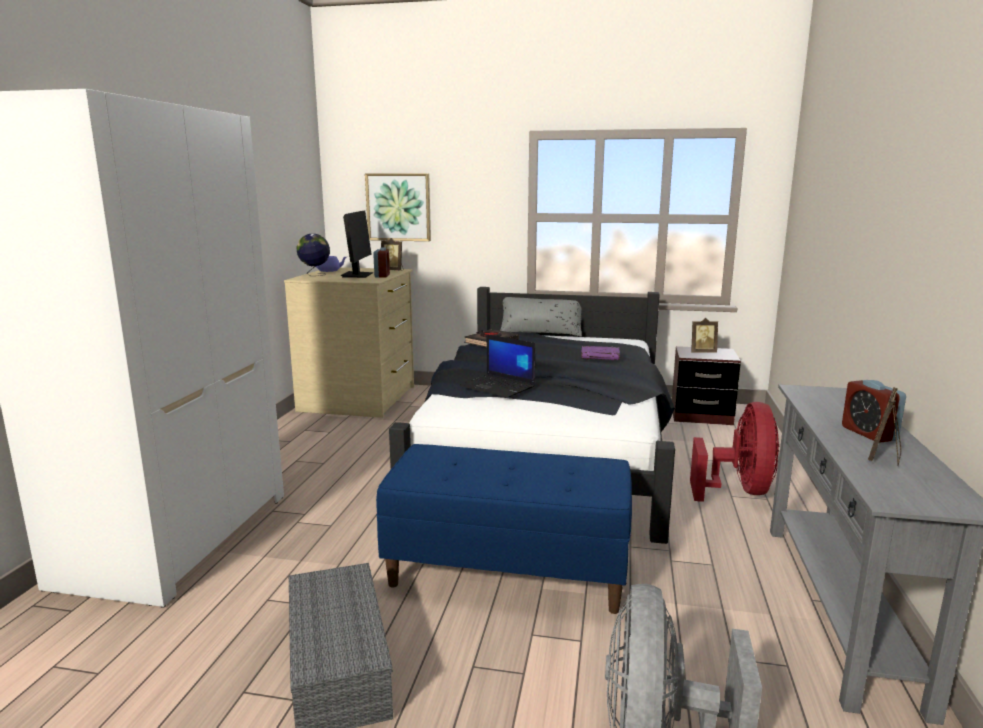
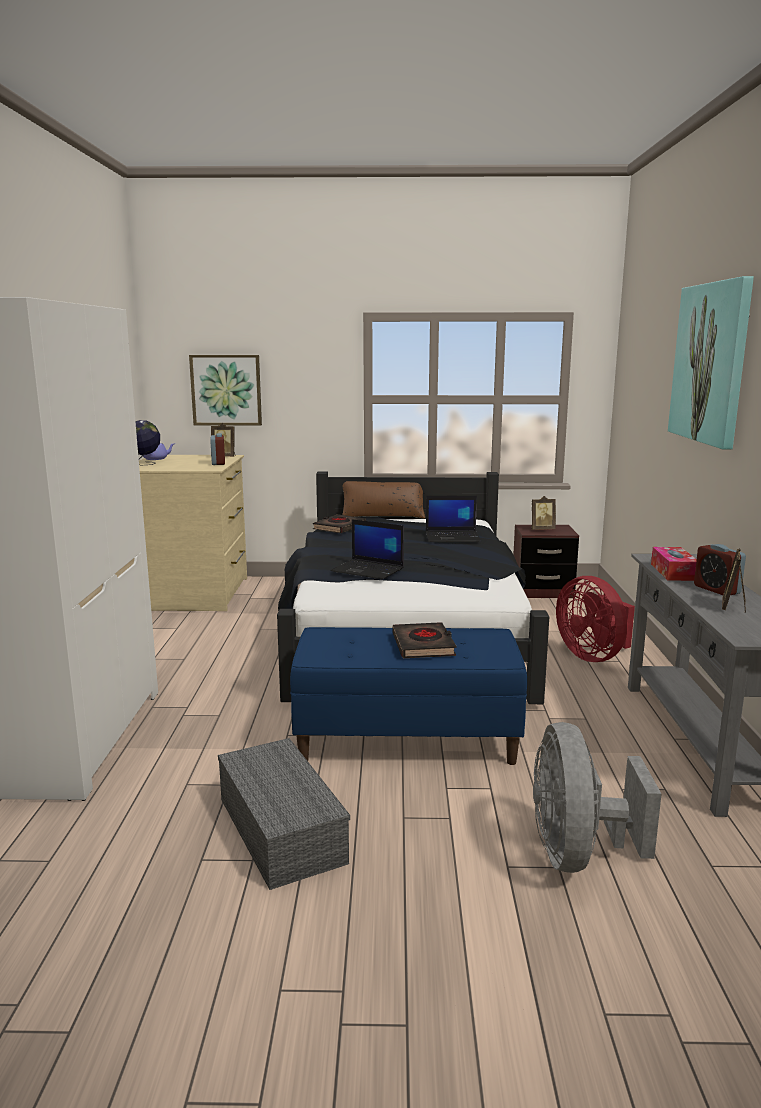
camera: 10 degrees left, 0 degrees up
monitor [340,210,374,278] -> none
grey pillow [500,297,582,337] -> brown pillow [342,481,425,519]
purple book [581,346,620,360] -> laptop [426,496,481,542]
red fan [690,402,779,502] -> red fan turned 150 degrees clockwise [556,576,635,662]
none -> black book [393,622,456,658]
none -> tissue box [651,547,697,581]
none -> picture [668,276,754,449]

